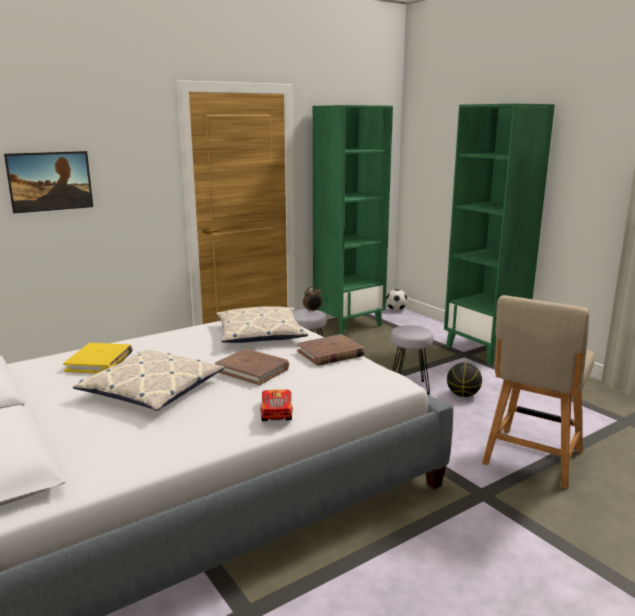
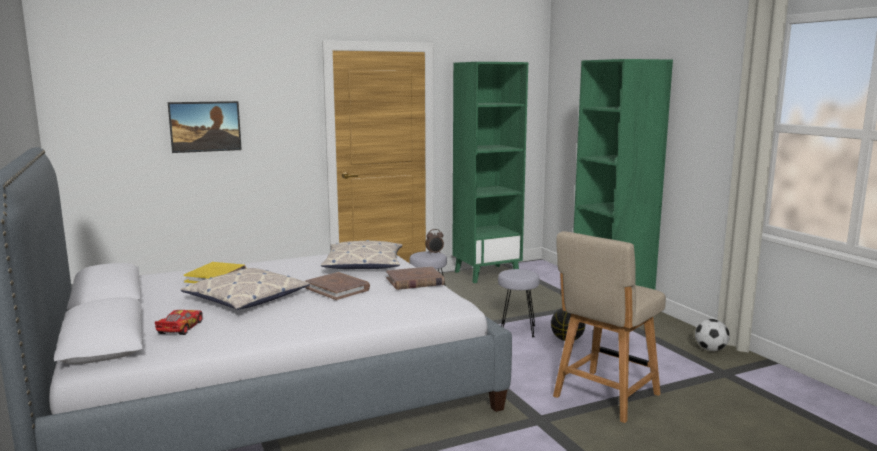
camera: 10 degrees right, 5 degrees down
toy car [260,390,293,421] -> toy car moved to [155,310,203,335]
football [386,289,408,311] -> football moved to [695,319,730,351]

